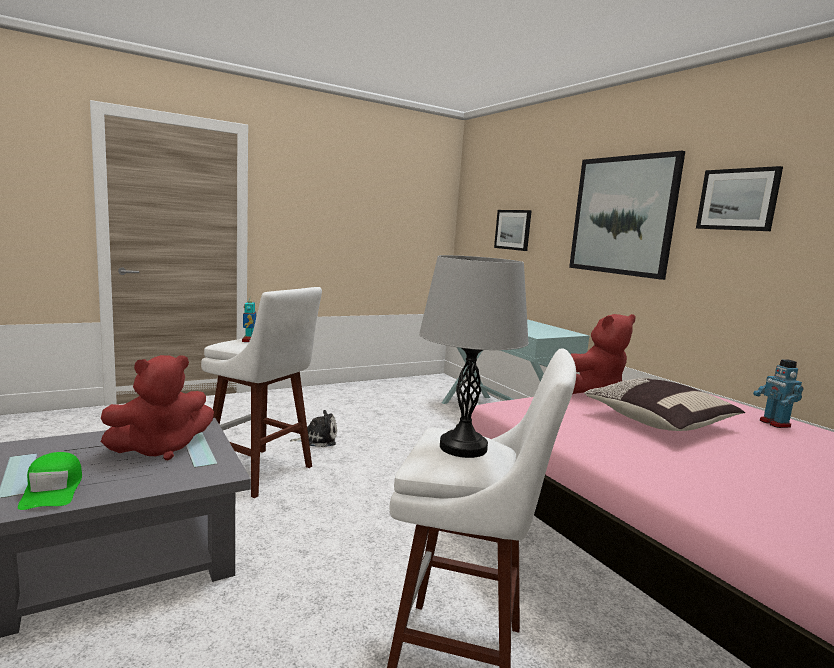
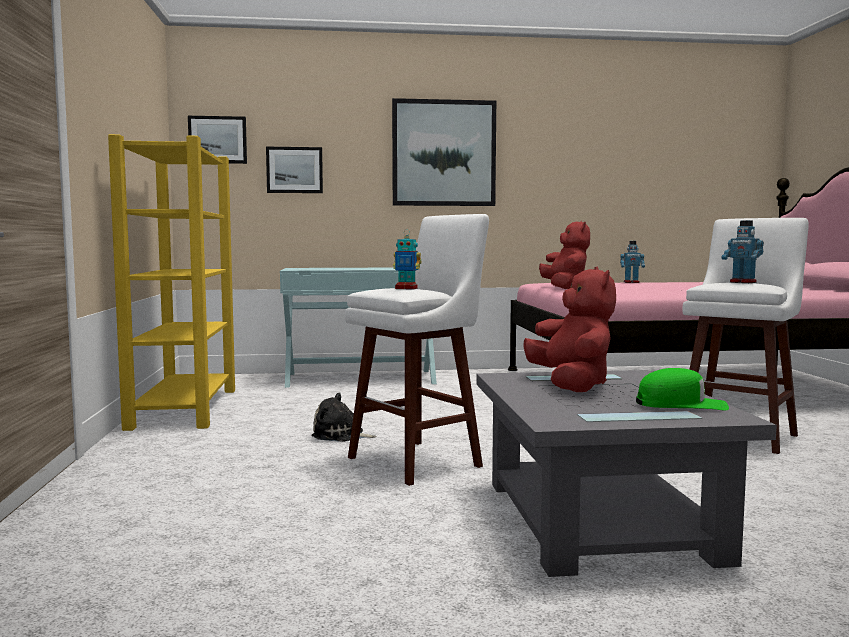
camera: 65 degrees left, 5 degrees down
plush toy [290,410,337,447] -> plush toy turned 90 degrees counterclockwise [311,392,377,442]
grey table lamp [419,255,529,458] -> toy robot [722,220,764,283]
pillow [584,378,745,431] -> none
picture [696,166,783,231] -> picture moved to [188,116,247,164]
none -> yellow bookcase [108,134,235,431]

